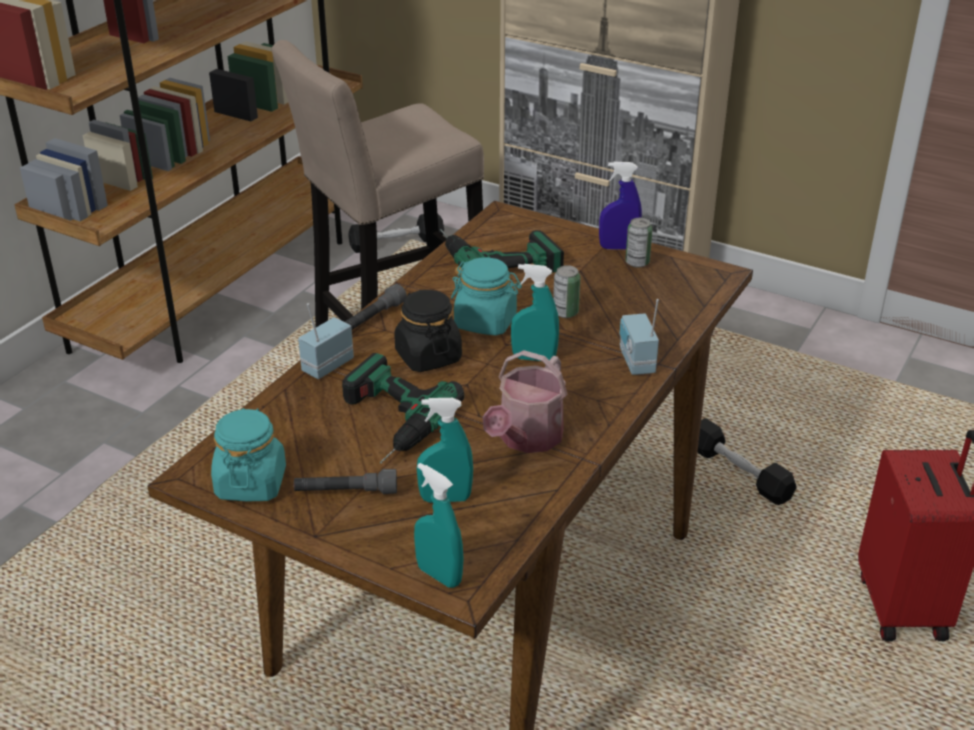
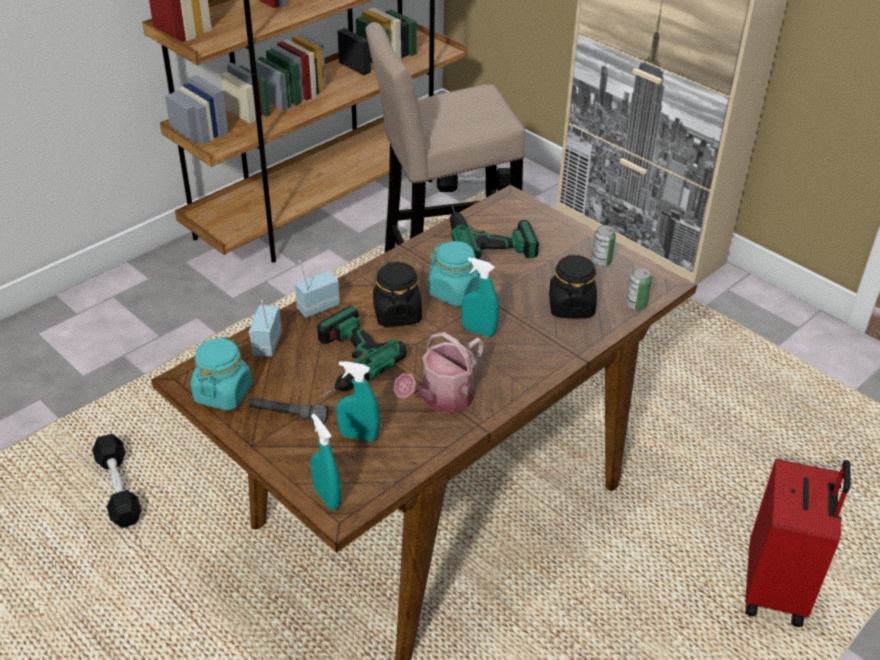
camera: 15 degrees right, 5 degrees up
grey flashlight [345,284,407,330] -> none
can [553,265,581,318] -> can moved to [626,268,652,310]
blue spray bottle [599,162,642,250] -> none
radio [620,299,659,375] -> radio moved to [248,300,282,357]
black dumbbell [697,418,797,505] -> black dumbbell moved to [92,434,142,528]
none -> black jar [549,255,597,319]

